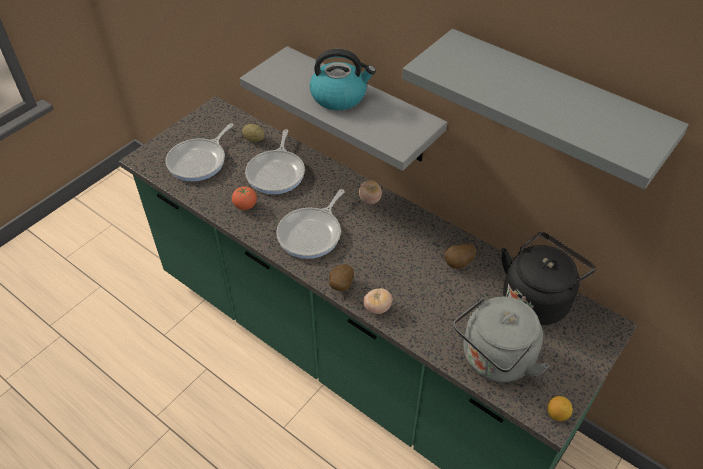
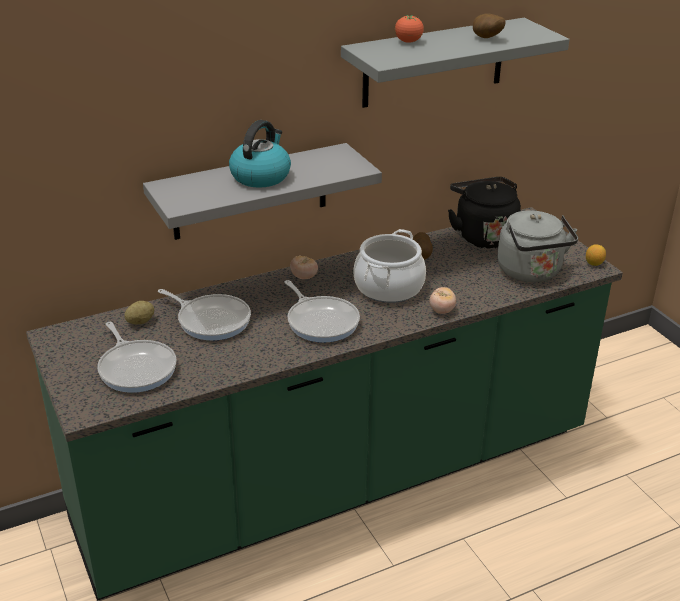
camera: 65 degrees left, 15 degrees down
tomato [232,187,257,210] -> tomato moved to [395,15,424,43]
potato [329,264,354,291] -> potato moved to [473,13,506,38]
none -> cooking pot [354,229,426,303]

